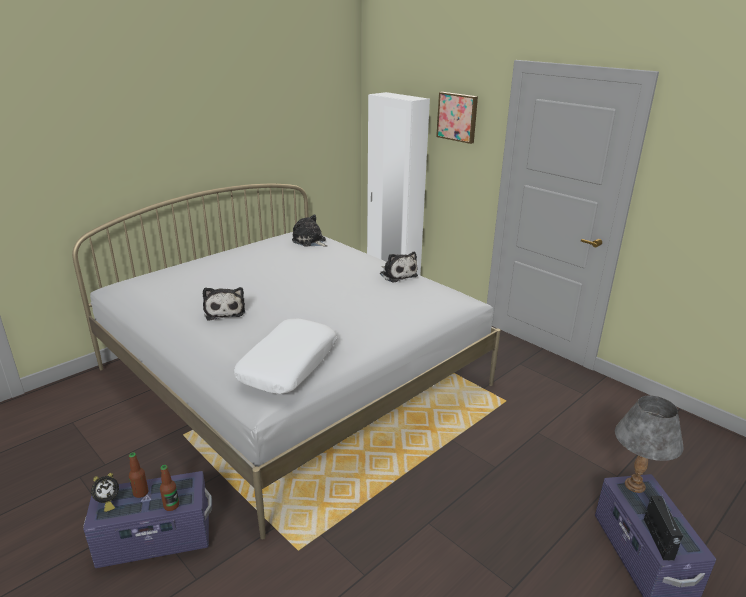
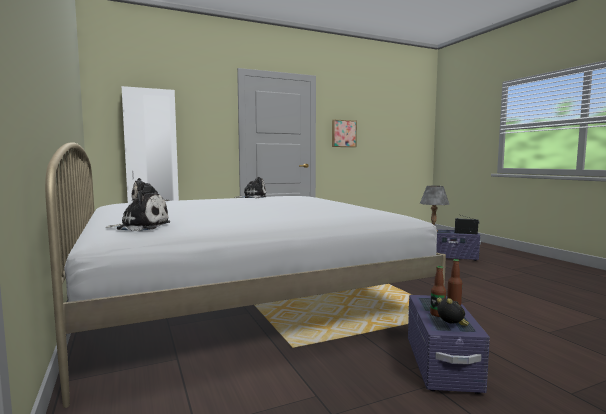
camera: 70 degrees left, 20 degrees down
plush toy [203,287,245,321] -> plush toy moved to [106,191,170,231]
white pillow [234,318,337,394] -> none
picture [436,92,478,144] -> picture moved to [332,120,357,147]

